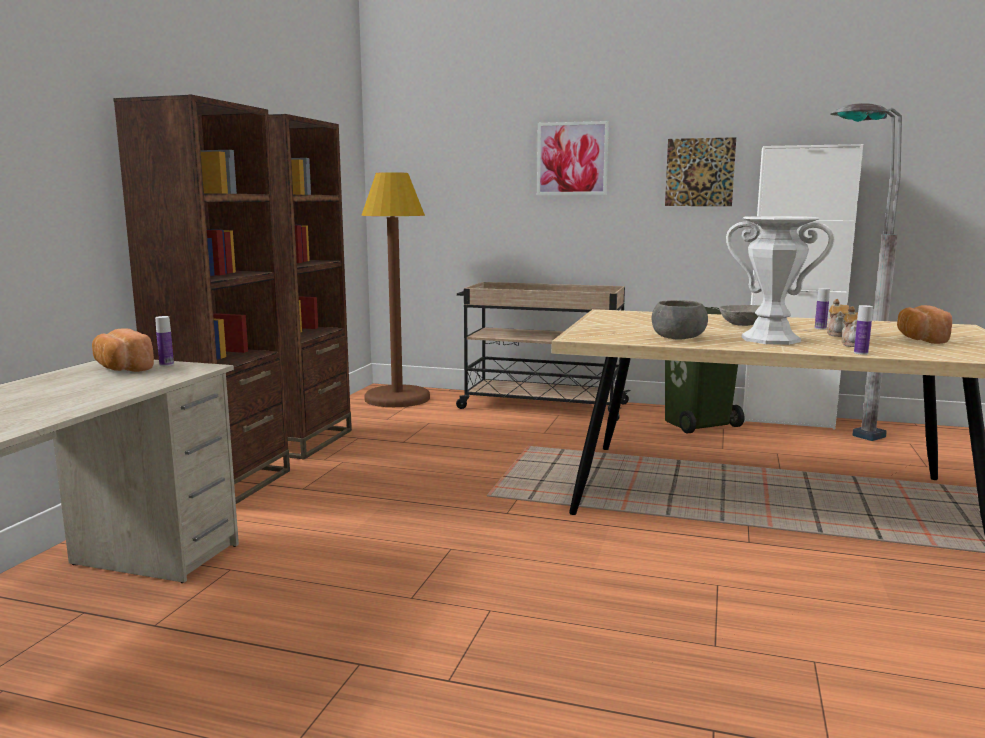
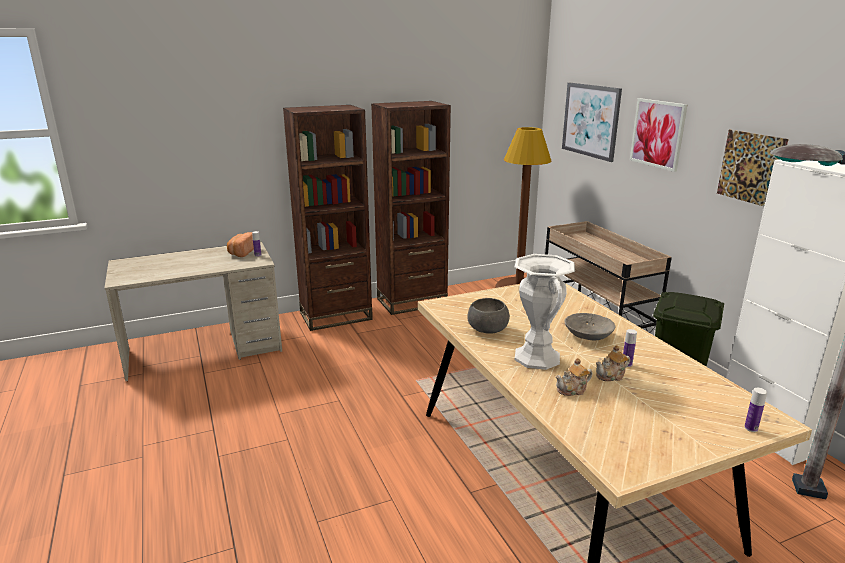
camera: 50 degrees right, 10 degrees up
bottle [854,305,873,355] -> bottle moved to [744,388,767,432]
bread [897,305,952,344] -> none
none -> picture [562,83,622,162]

